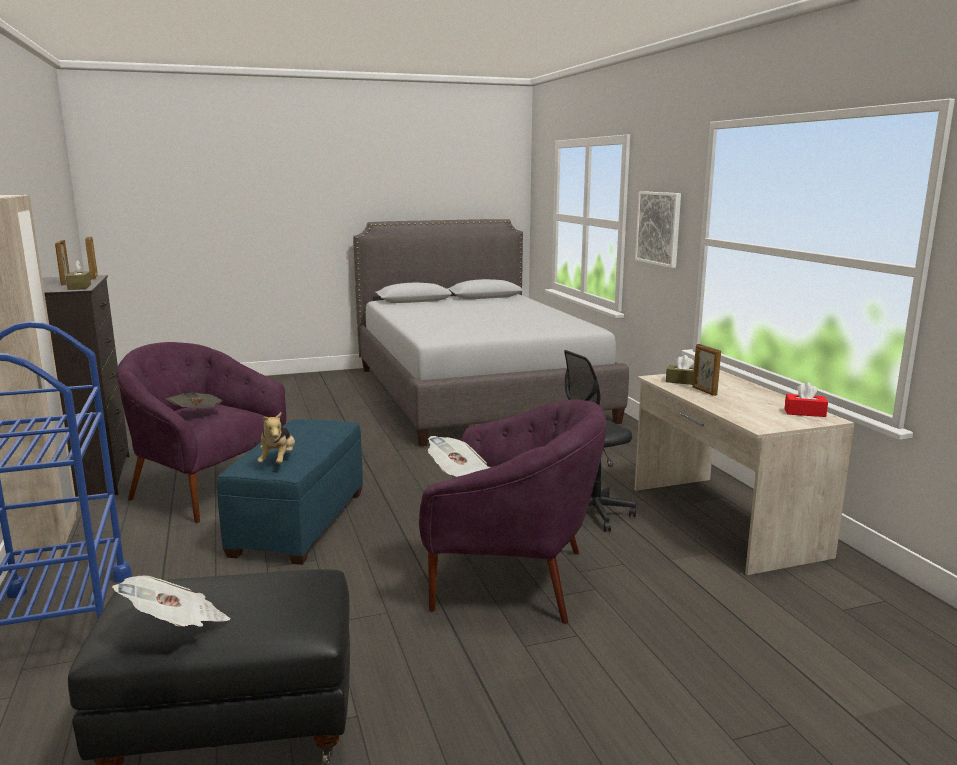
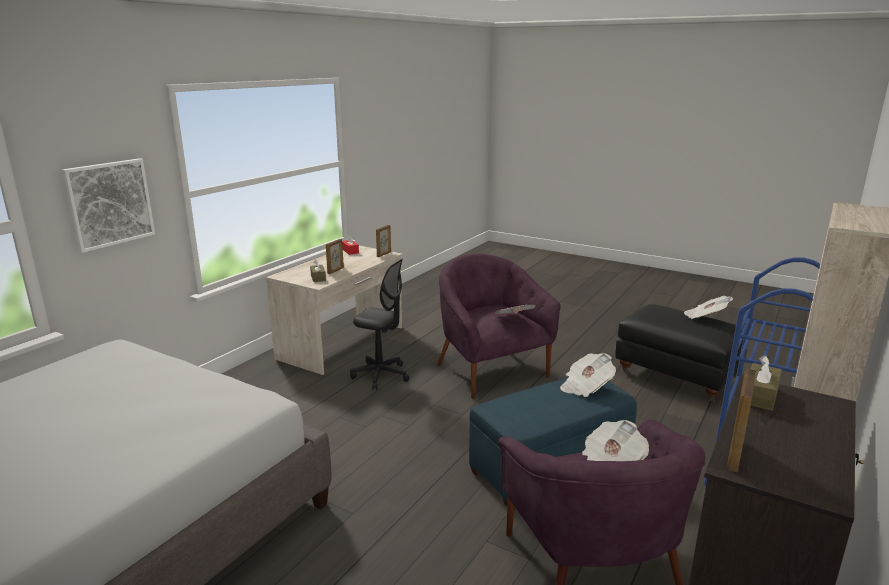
camera: 130 degrees left, 5 degrees up
picture frame [55,240,70,285] -> picture frame moved to [376,225,391,257]
plush toy [257,412,295,464] -> newspaper [560,353,616,397]

